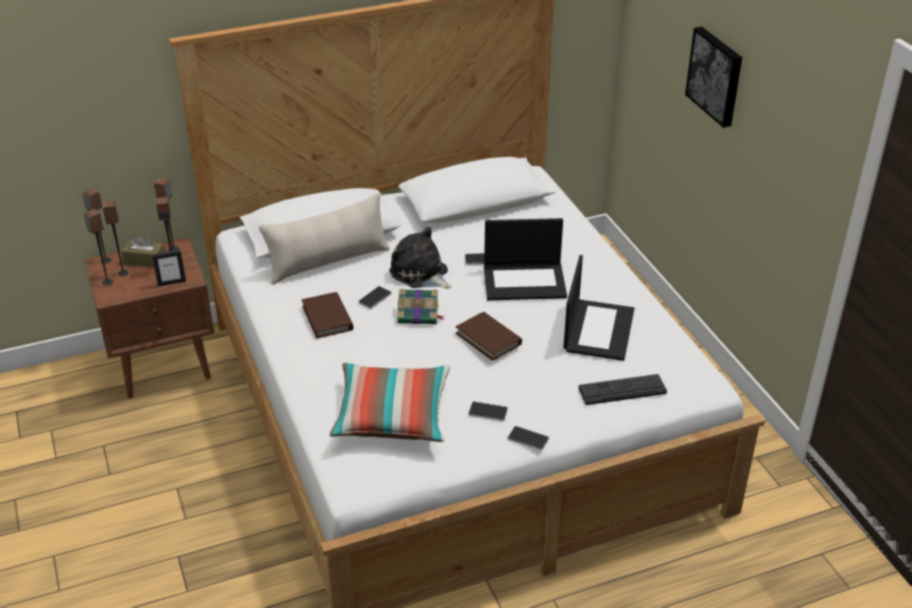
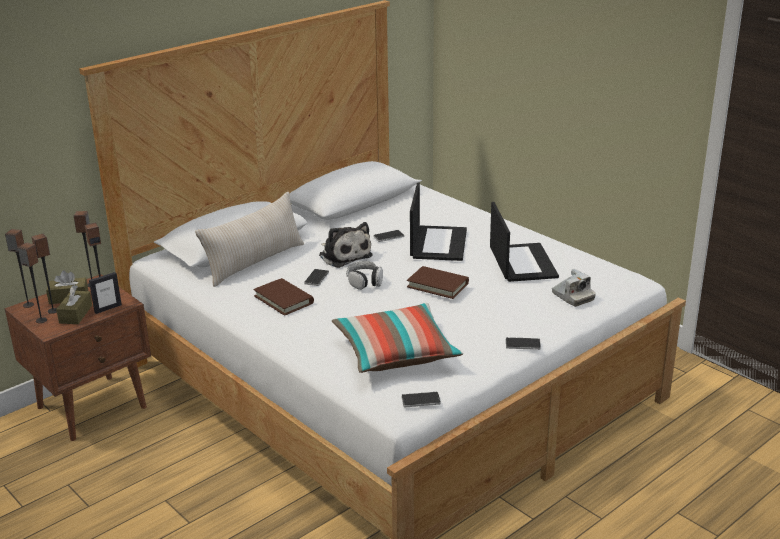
camera: 20 degrees left, 10 degrees down
plush toy [389,227,452,289] -> plush toy turned 150 degrees counterclockwise [319,222,373,268]
book [397,289,445,324] -> headphones [346,261,383,290]
phone [469,401,508,421] -> phone moved to [401,392,441,407]
laptop [484,218,567,300] -> laptop turned 60 degrees counterclockwise [410,183,467,261]
keyboard [579,374,667,405] -> camera [552,269,596,307]
picture [685,27,742,128] -> none
none -> brown tissue box [56,285,92,324]

